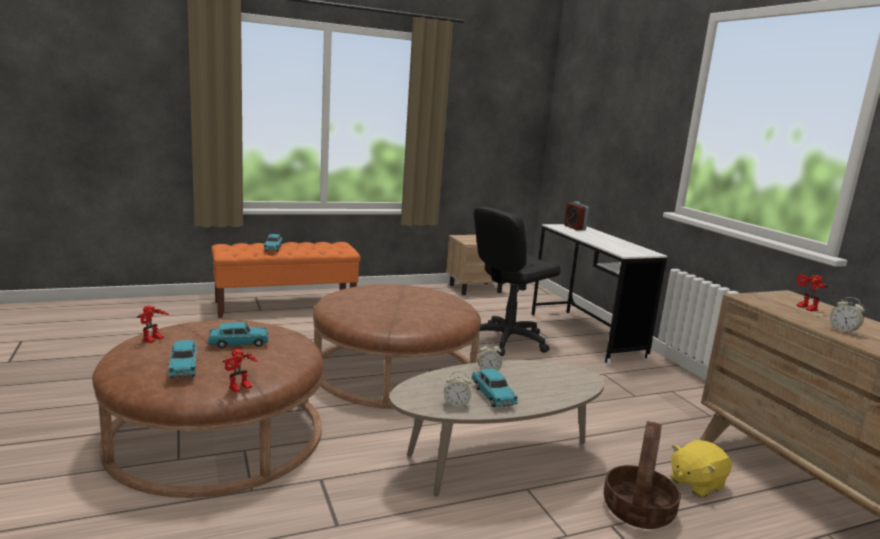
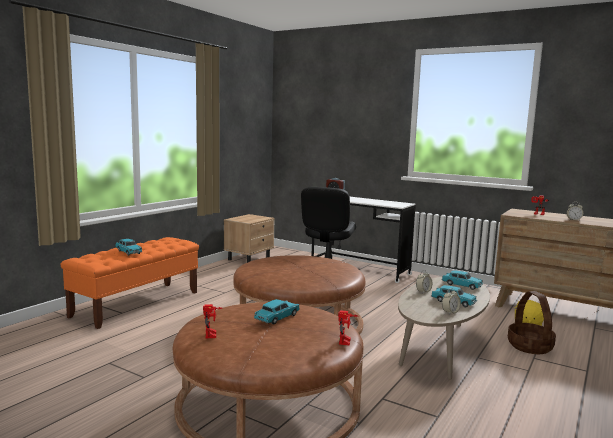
camera: 35 degrees left, 5 degrees down
turquoise toy car [169,340,197,378] -> turquoise toy car moved to [442,270,483,290]

